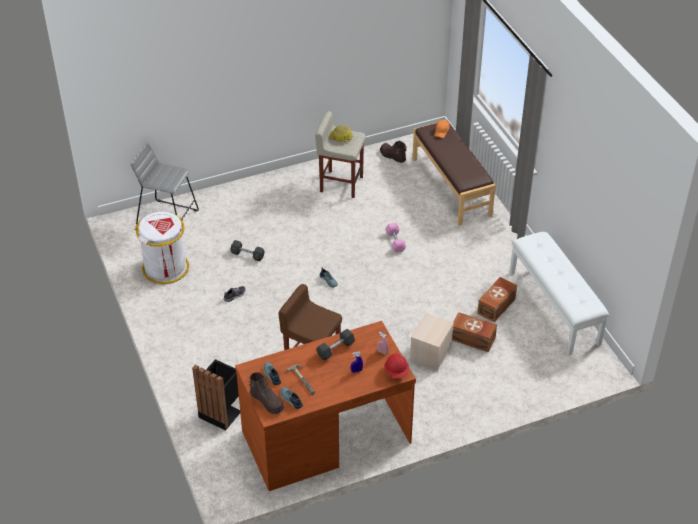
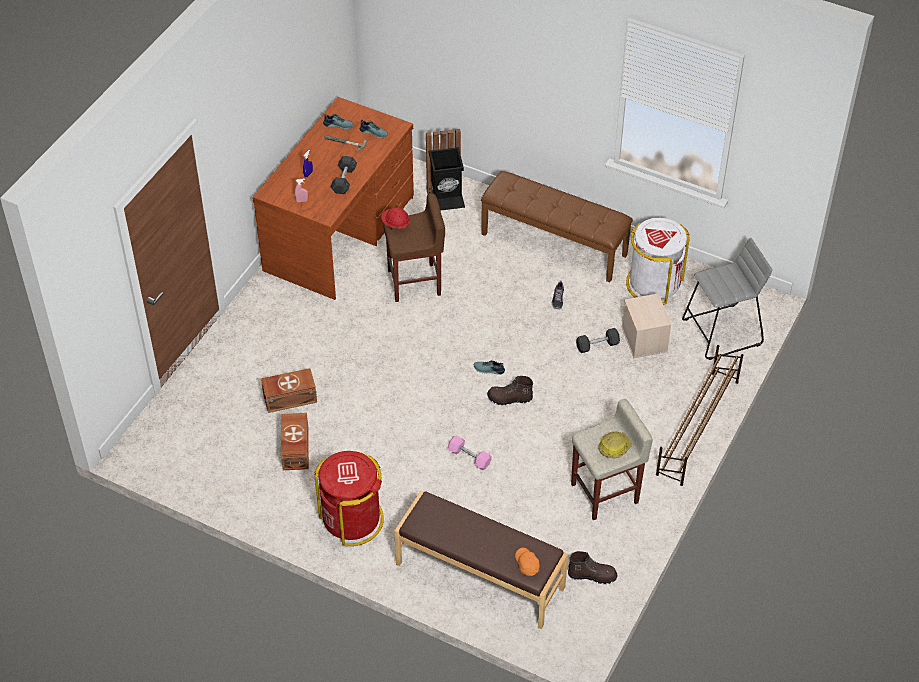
camera: 140 degrees right, 5 degrees up
brown boot [249,372,284,414] -> brown boot moved to [487,376,533,405]
red hard hat [385,354,409,379] -> red hard hat moved to [381,208,410,229]
beige storage box [410,313,454,371] -> beige storage box moved to [621,294,671,358]
white bench [510,232,609,356] -> none
none -> red trash can [314,451,384,546]
none -> brown bench [481,171,633,282]
none -> brown shoe rack [656,345,743,486]

